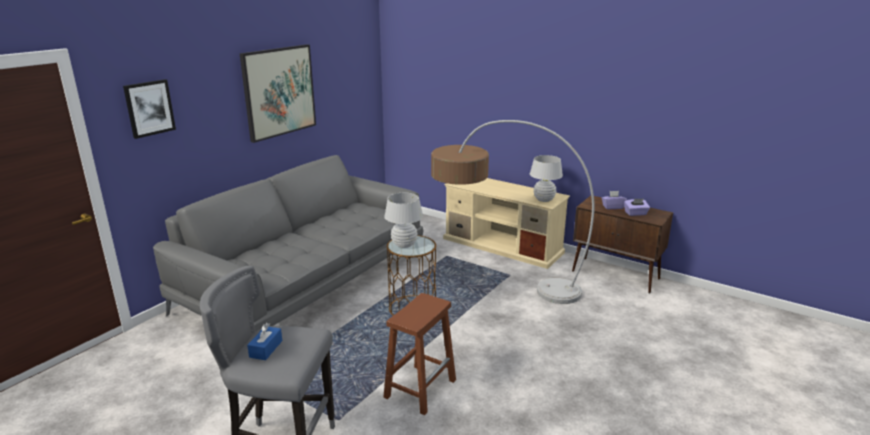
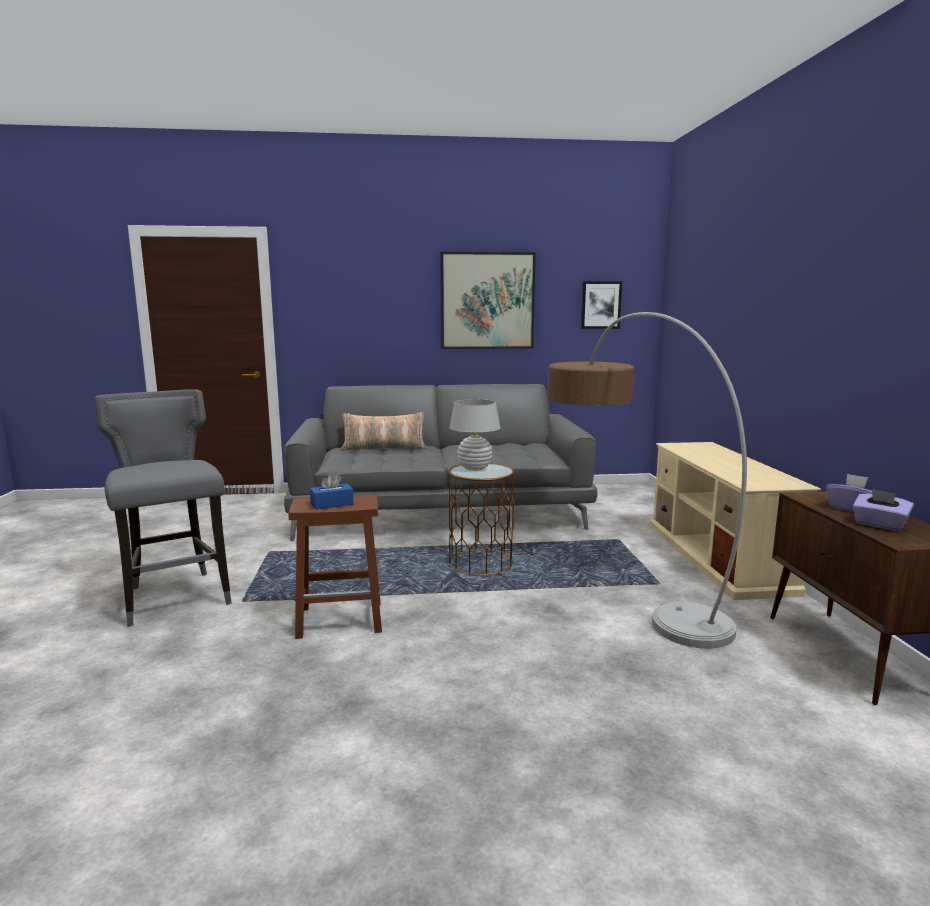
camera: 50 degrees right, 10 degrees down
picture [123,79,176,139] -> picture moved to [581,281,622,329]
blue tissue box [247,323,282,360] -> blue tissue box moved to [310,473,353,510]
white table lamp [530,155,563,202] -> none
none -> pillow [341,412,427,451]

